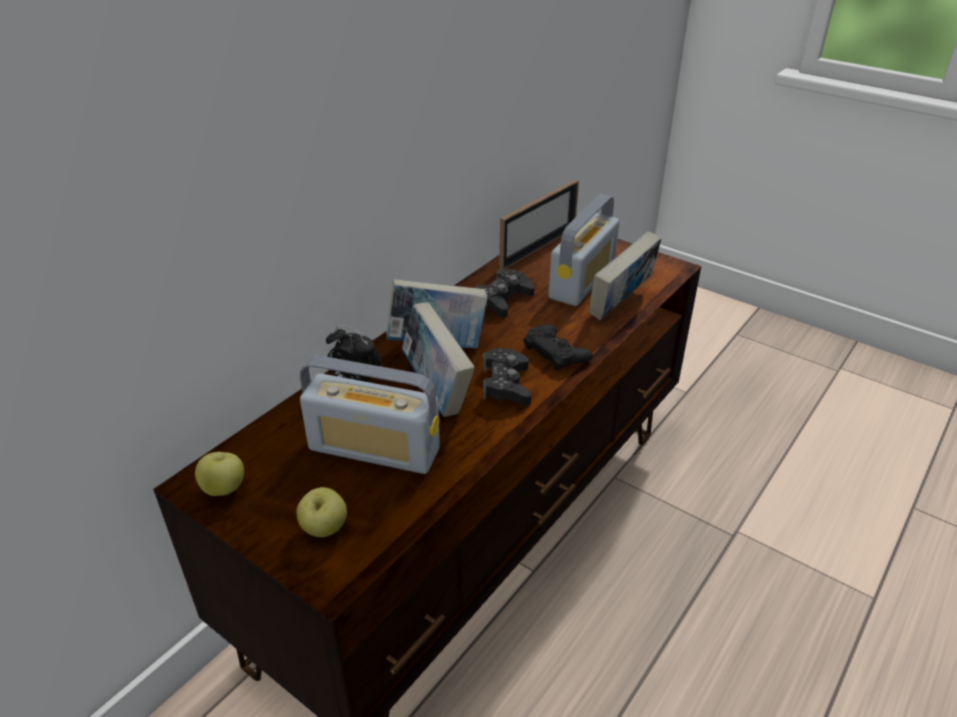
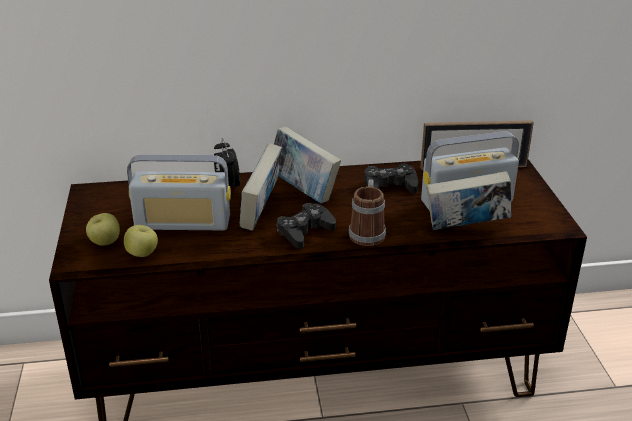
camera: 45 degrees right, 5 degrees down
apple [195,452,244,496] -> apple moved to [124,225,158,257]
radio [300,356,440,474] -> radio turned 60 degrees counterclockwise [127,154,231,230]
black game controller [523,324,593,371] -> mug [349,179,386,246]

